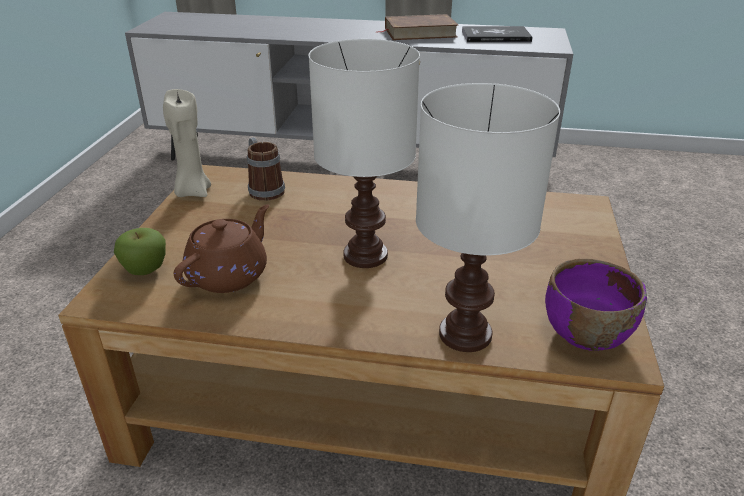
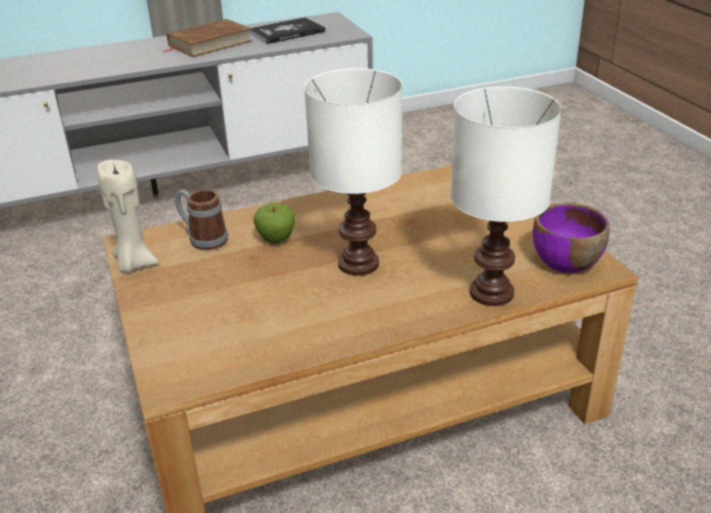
camera: 30 degrees left, 0 degrees up
apple [114,228,166,275] -> apple moved to [254,203,295,244]
brown teapot [174,204,269,293] -> none

